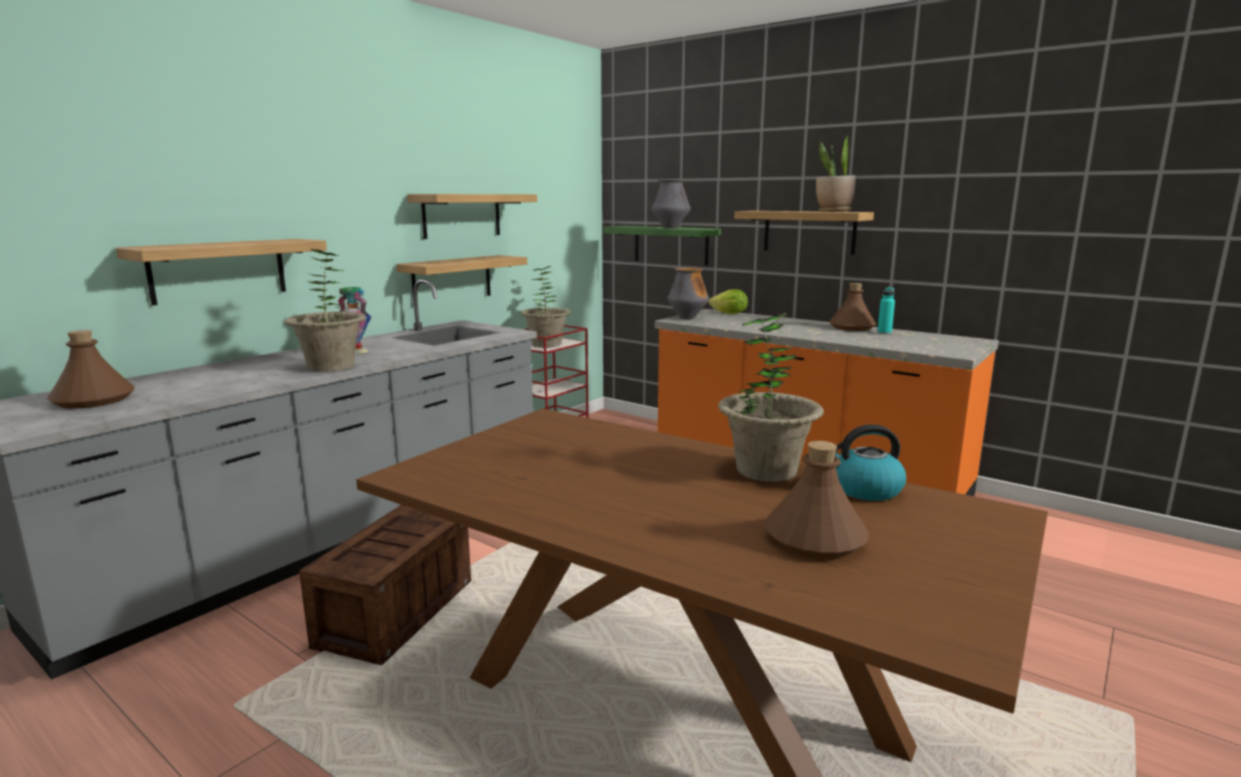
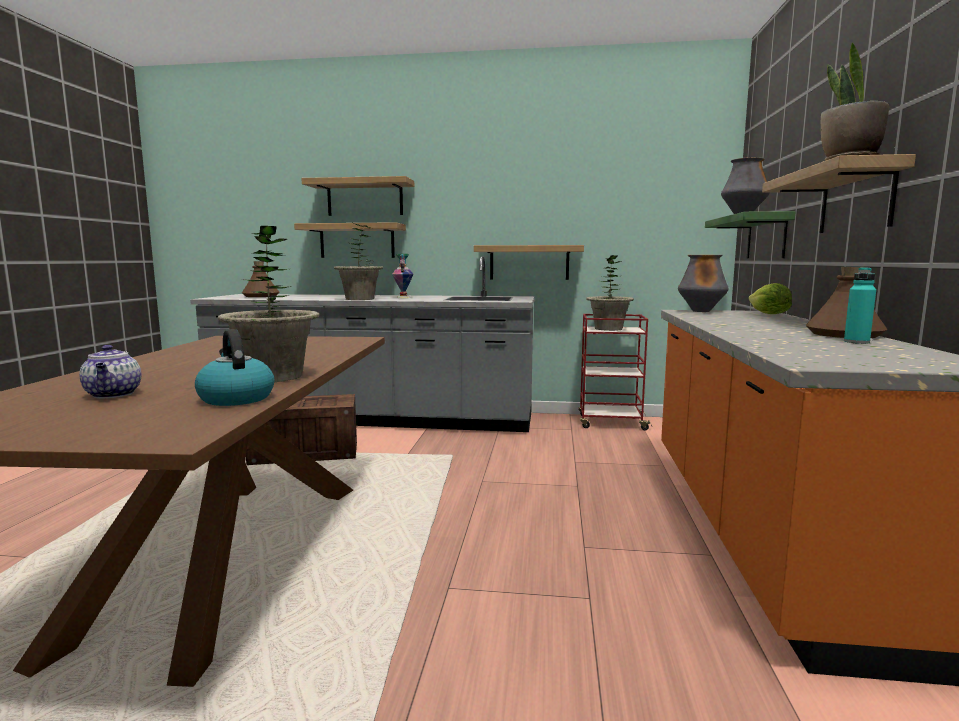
camera: 60 degrees right, 5 degrees down
shelf [407,194,537,239] -> shelf moved to [301,176,414,216]
brown bottle [764,441,869,558] -> teapot [79,345,141,399]

